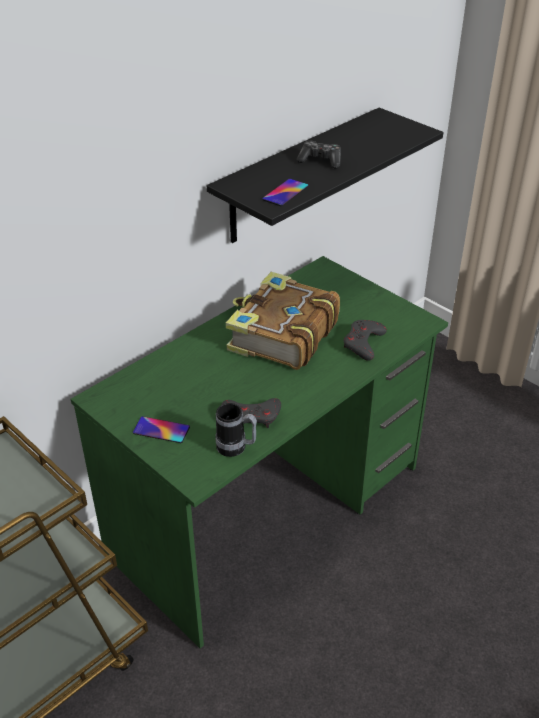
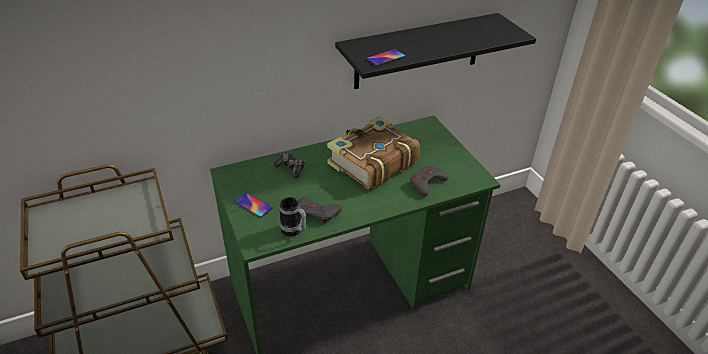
camera: 20 degrees right, 0 degrees up
game controller [297,141,341,169] -> game controller moved to [273,152,305,178]

